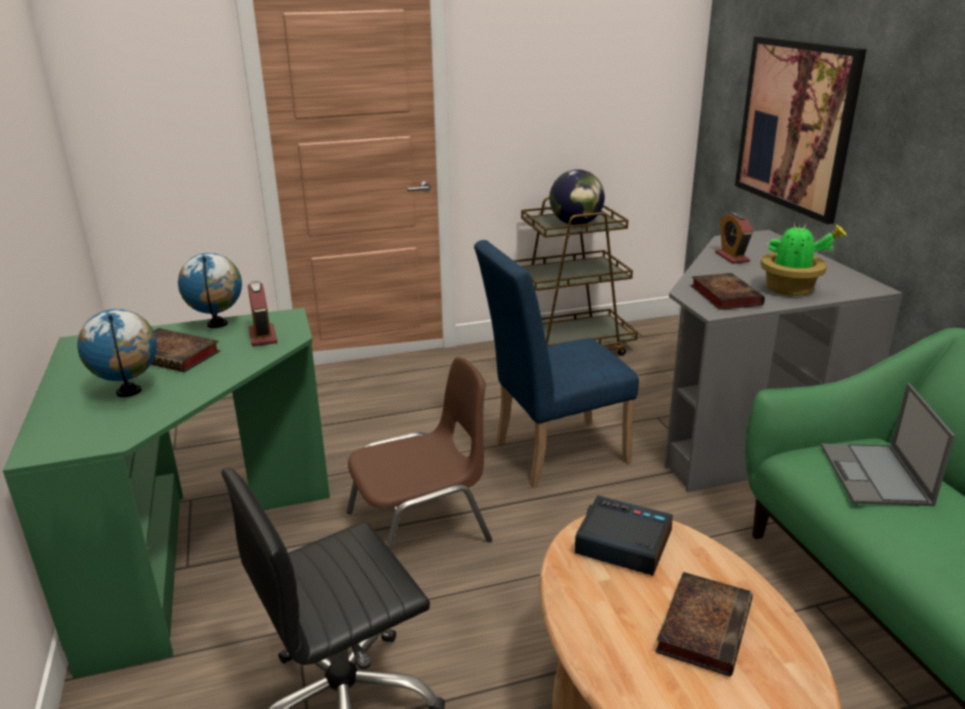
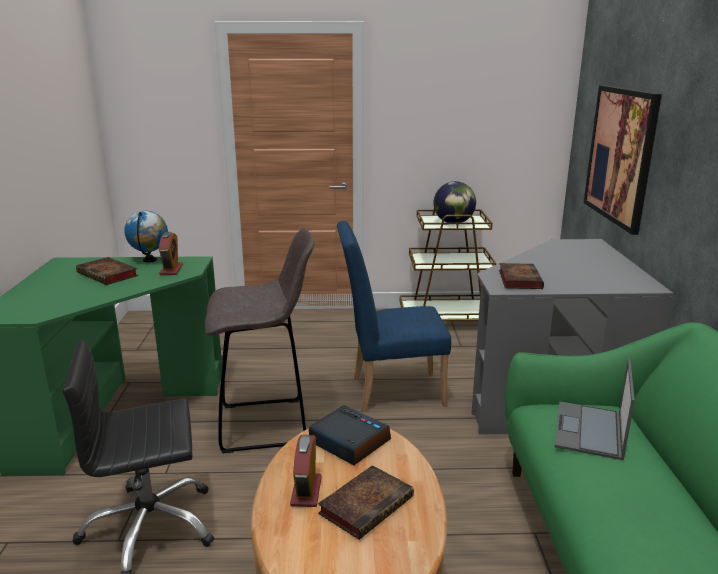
camera: 15 degrees right, 5 degrees down
globe [77,309,157,397] -> none
brown chair [347,357,492,551] -> grey stool [205,228,314,453]
alarm clock [715,212,753,264] -> alarm clock moved to [290,435,322,507]
potted plant [761,222,847,296] -> none

